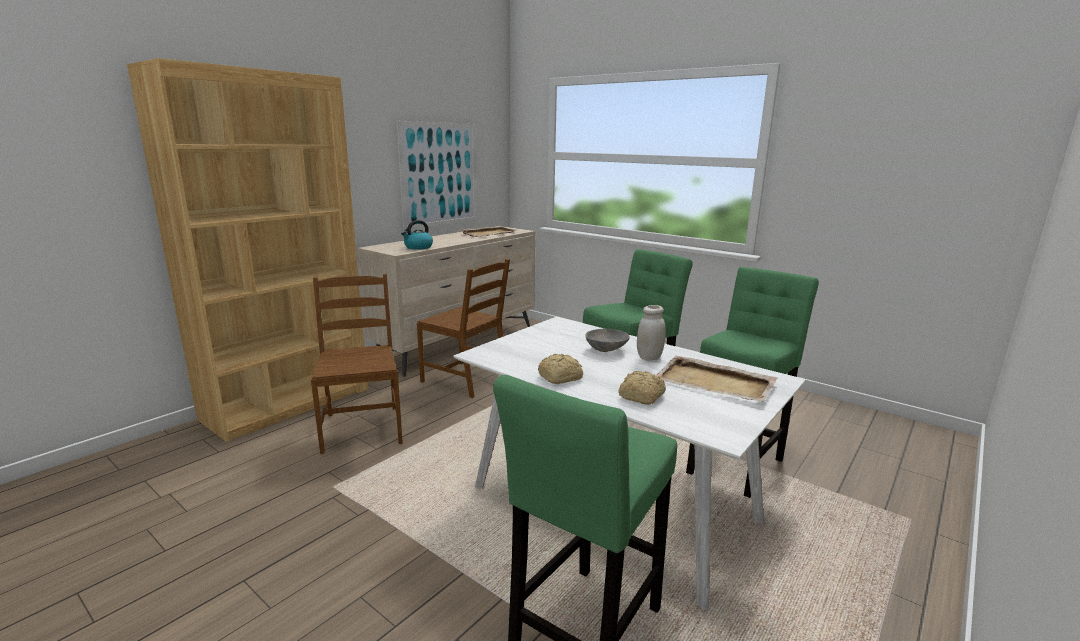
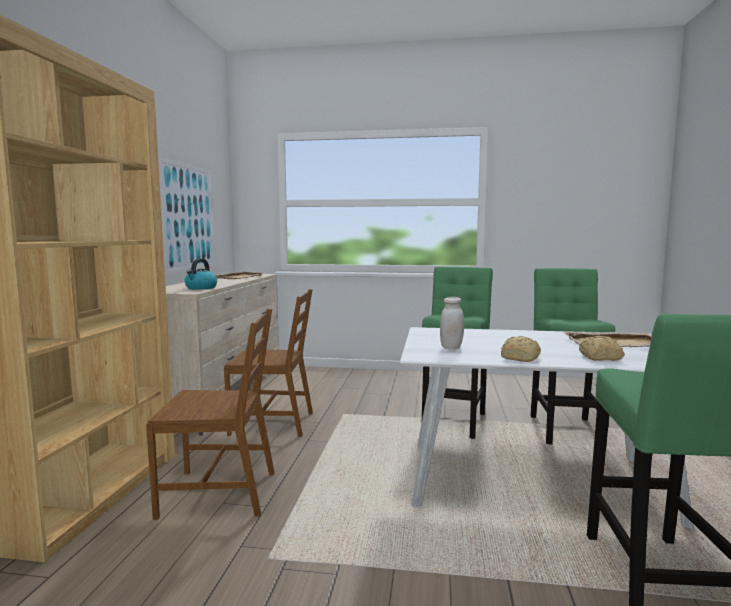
camera: 30 degrees left, 10 degrees down
brown chair [311,274,403,454] -> brown chair turned 135 degrees clockwise [146,309,275,520]
grey bowl [585,329,629,352] -> none
white jar [637,305,666,361] -> white jar moved to [440,297,464,350]

